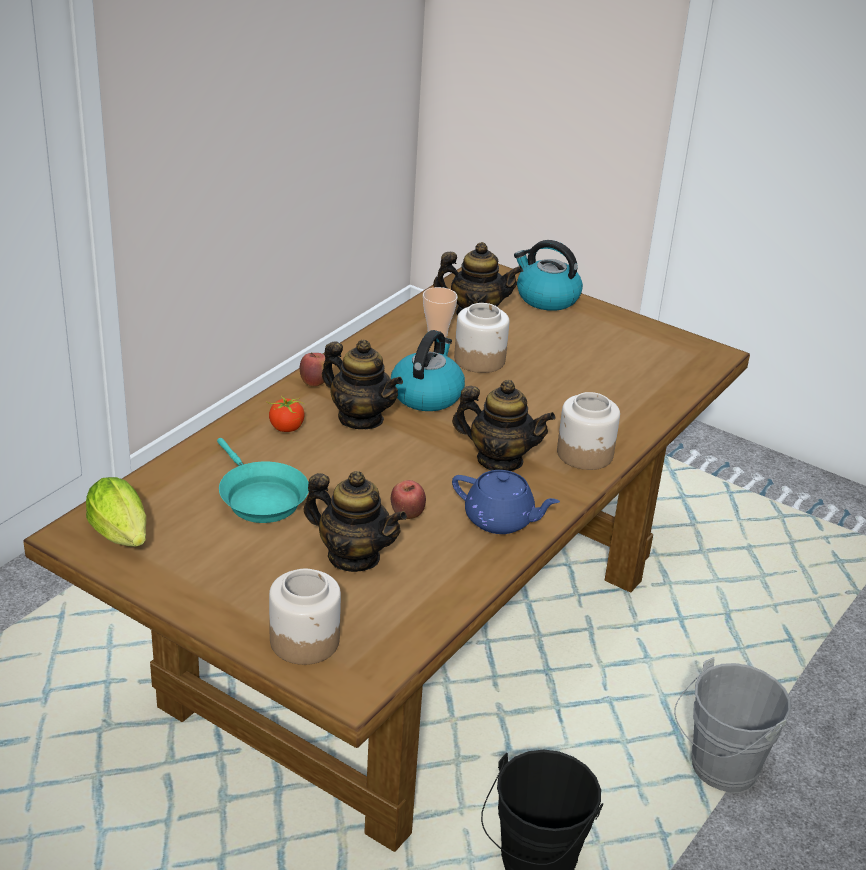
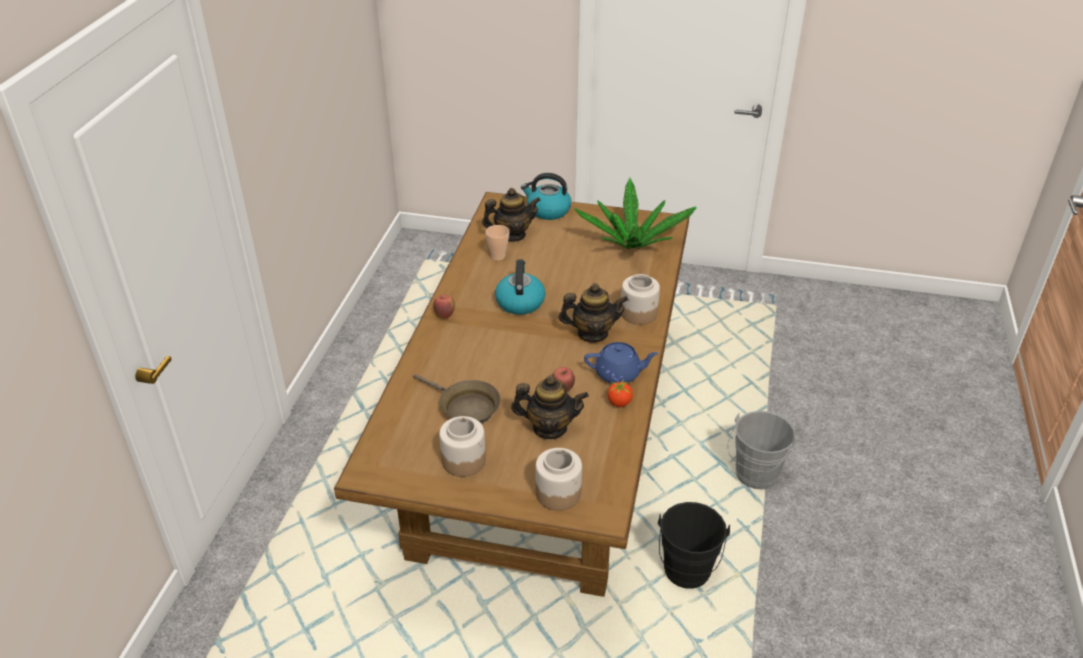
camera: 20 degrees left, 5 degrees up
lettuce [86,477,146,547] -> none
turquoise frying pan [217,438,309,523] -> brown frying pan [413,374,501,423]
tomato [267,396,305,432] -> tomato moved to [607,380,633,407]
teapot [322,340,403,429] -> none
jar [454,303,509,373] -> jar moved to [439,416,486,477]
none -> potted plant [574,178,696,249]

